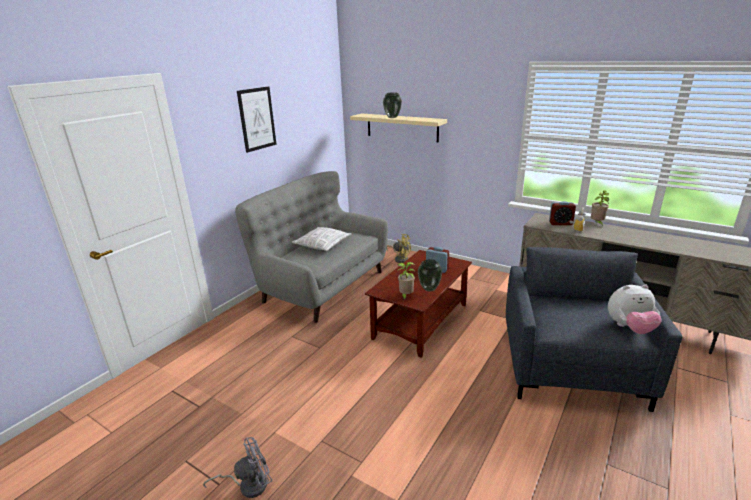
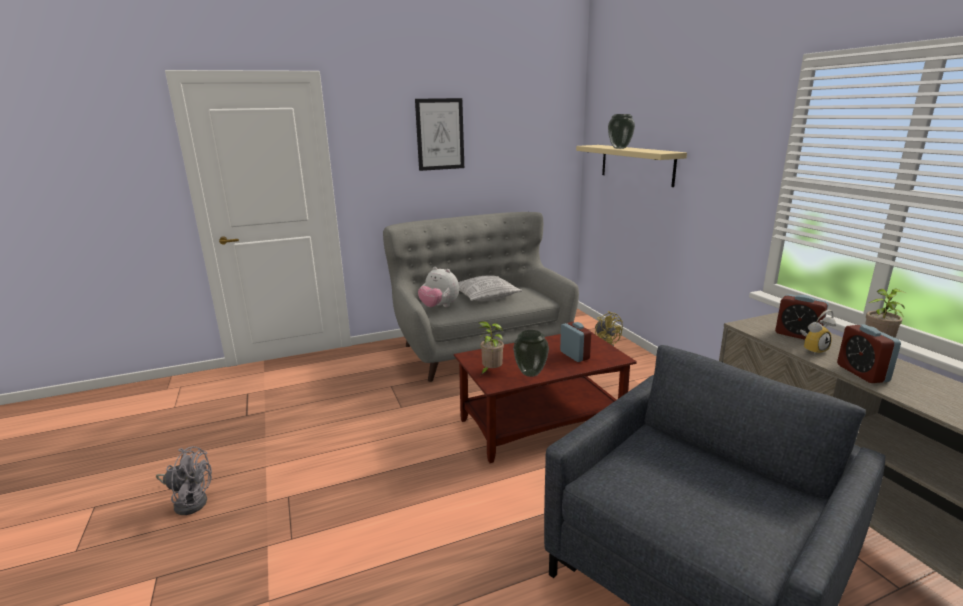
camera: 35 degrees right, 5 degrees down
plush toy [608,285,661,334] -> plush toy moved to [418,267,459,307]
none -> alarm clock [837,324,901,383]

